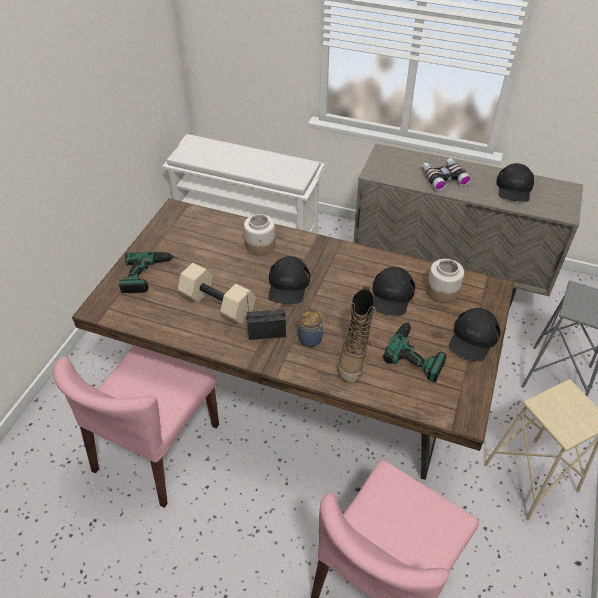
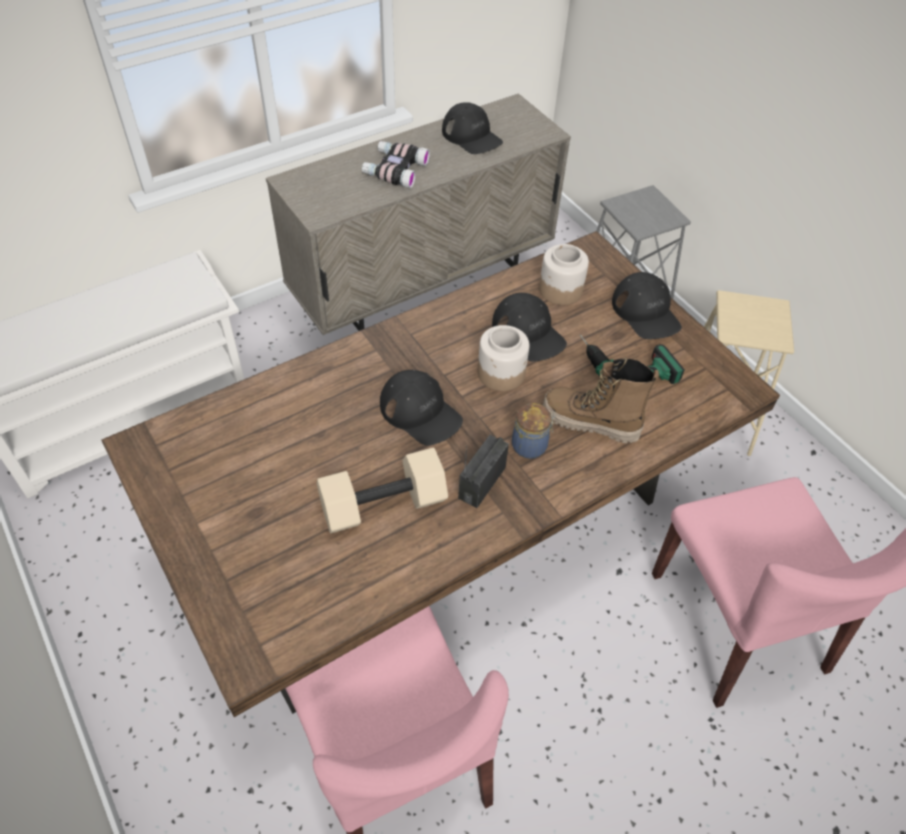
camera: 55 degrees left, 5 degrees up
power drill [119,252,183,293] -> none
jar [244,214,275,256] -> jar moved to [478,325,529,391]
boot [337,285,376,382] -> boot turned 150 degrees clockwise [543,358,659,443]

